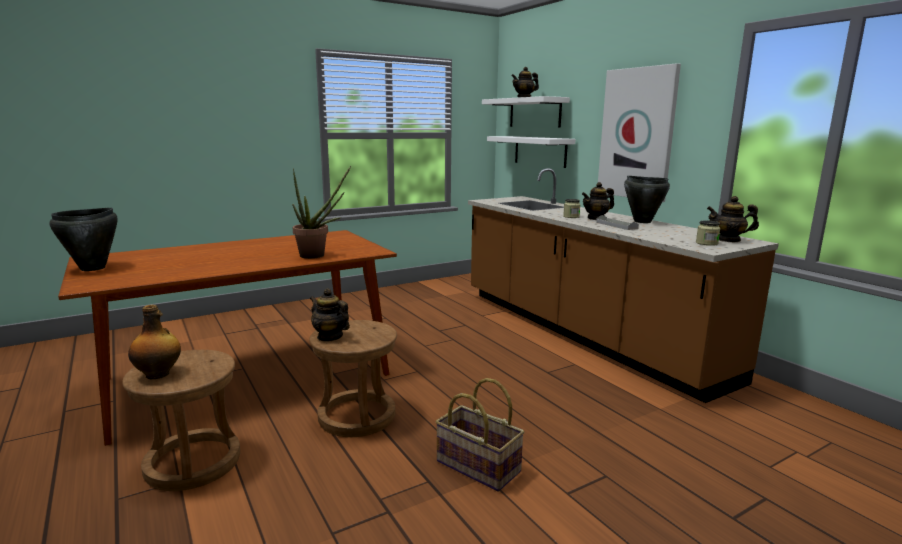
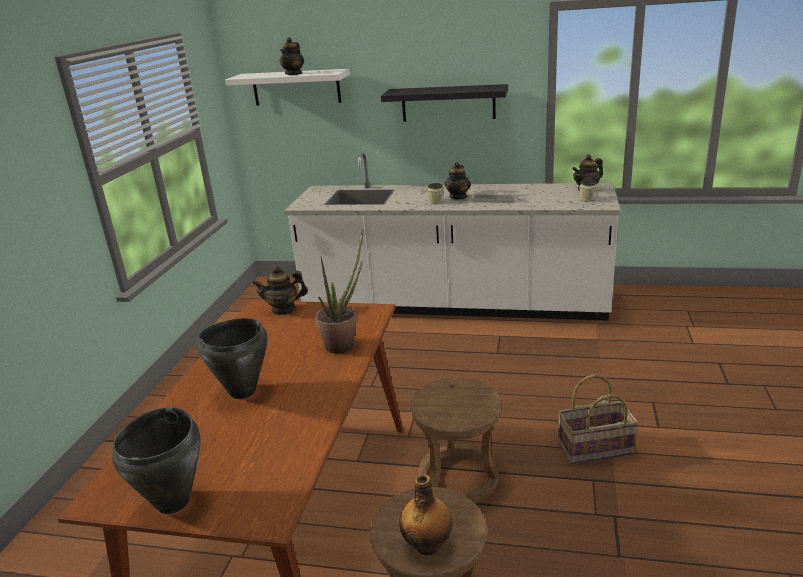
camera: 45 degrees left, 10 degrees up
teapot [310,289,350,342] -> teapot moved to [252,266,308,315]
brown counter [468,168,779,403] -> white counter [284,152,621,321]
white shelf [487,136,576,168] -> none
picture [598,63,681,202] -> black shelf [381,84,508,122]
black cooking pot [624,176,670,223] -> black cooking pot moved to [197,318,268,399]

